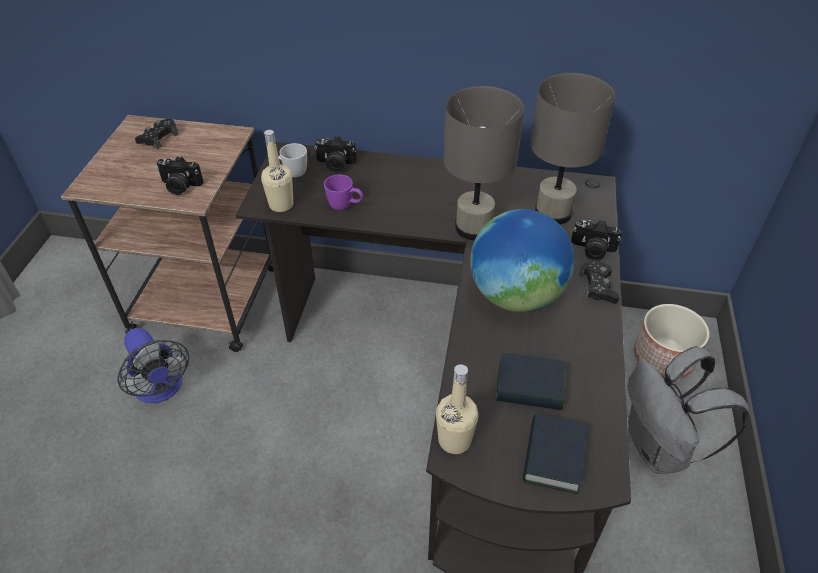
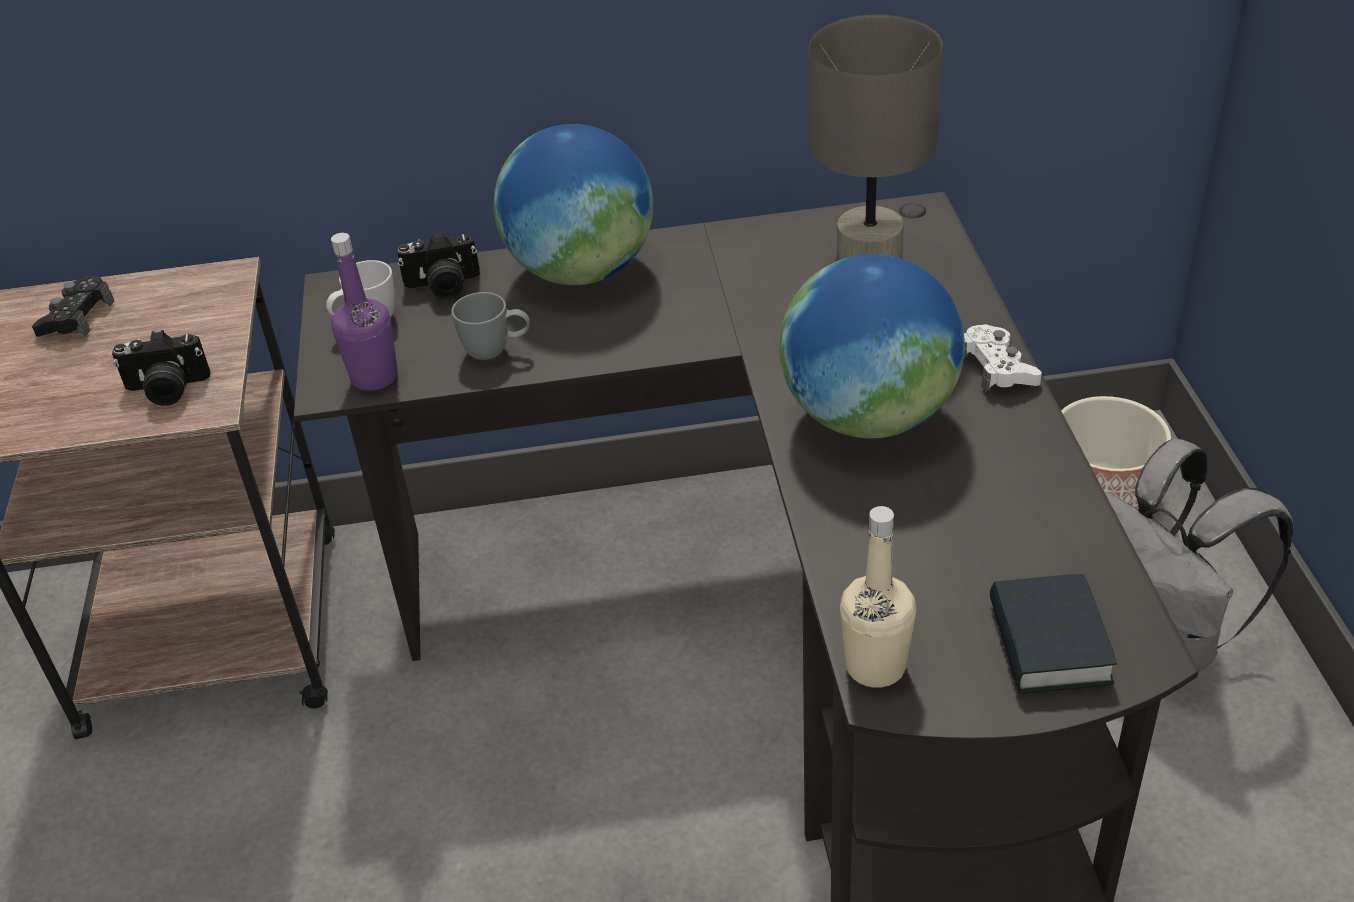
camera: 15 degrees left, 5 degrees down
fan [117,328,189,403] -> none
beige bottle [261,130,293,212] -> purple bottle [331,233,398,391]
purple mug [324,174,363,210] -> grey mug [451,292,530,360]
grey table lamp [444,86,524,240] -> none
book [496,353,566,410] -> none
camera [571,220,622,261] -> none
black game controller [579,260,619,304] -> white game controller [964,324,1042,392]
none -> globe [494,124,653,285]

